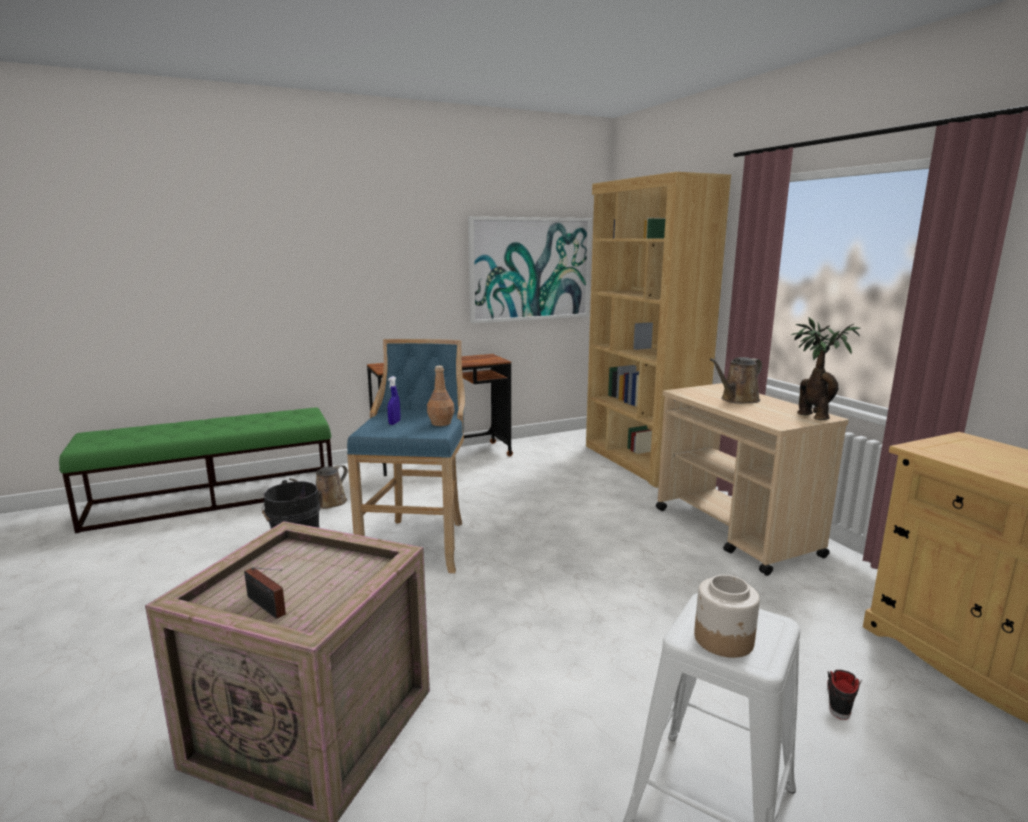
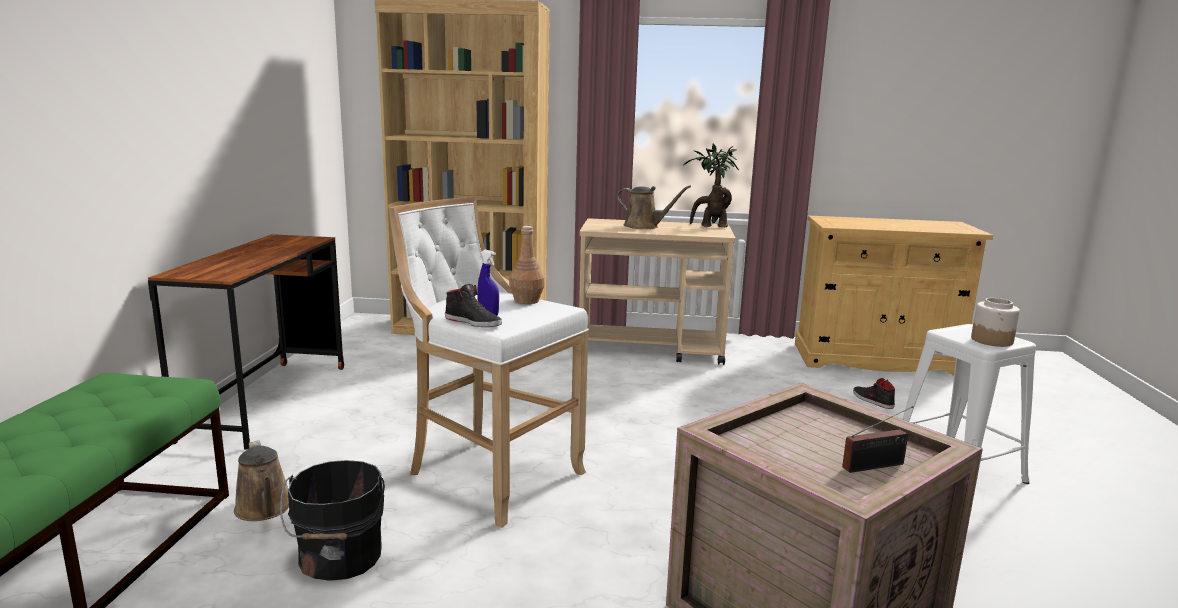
camera: 60 degrees left, 0 degrees up
blue stool [347,339,465,573] -> white stool [389,197,589,528]
picture [468,216,592,323] -> none
brown watering can [710,357,762,404] -> brown watering can turned 60 degrees counterclockwise [617,185,691,229]
none -> black shoe [445,284,502,327]

